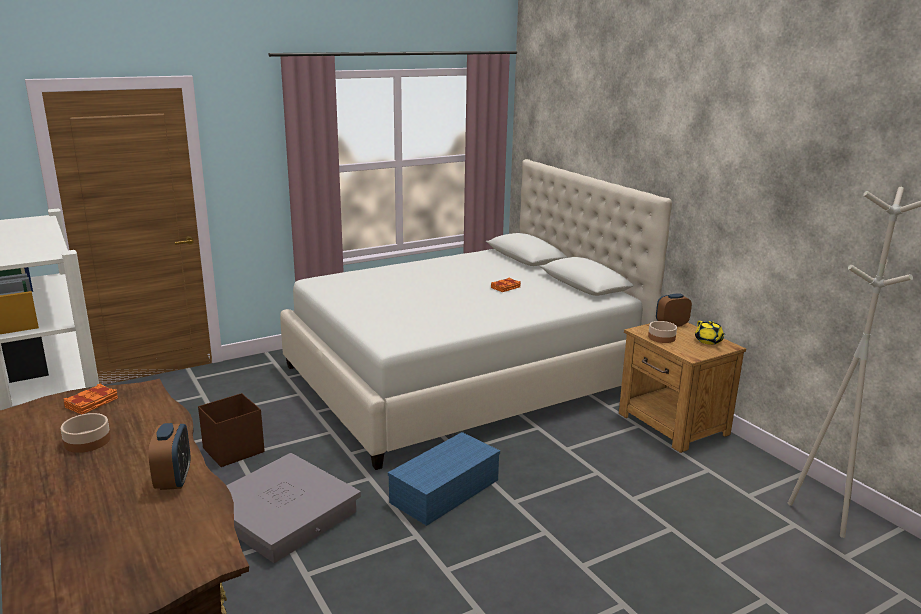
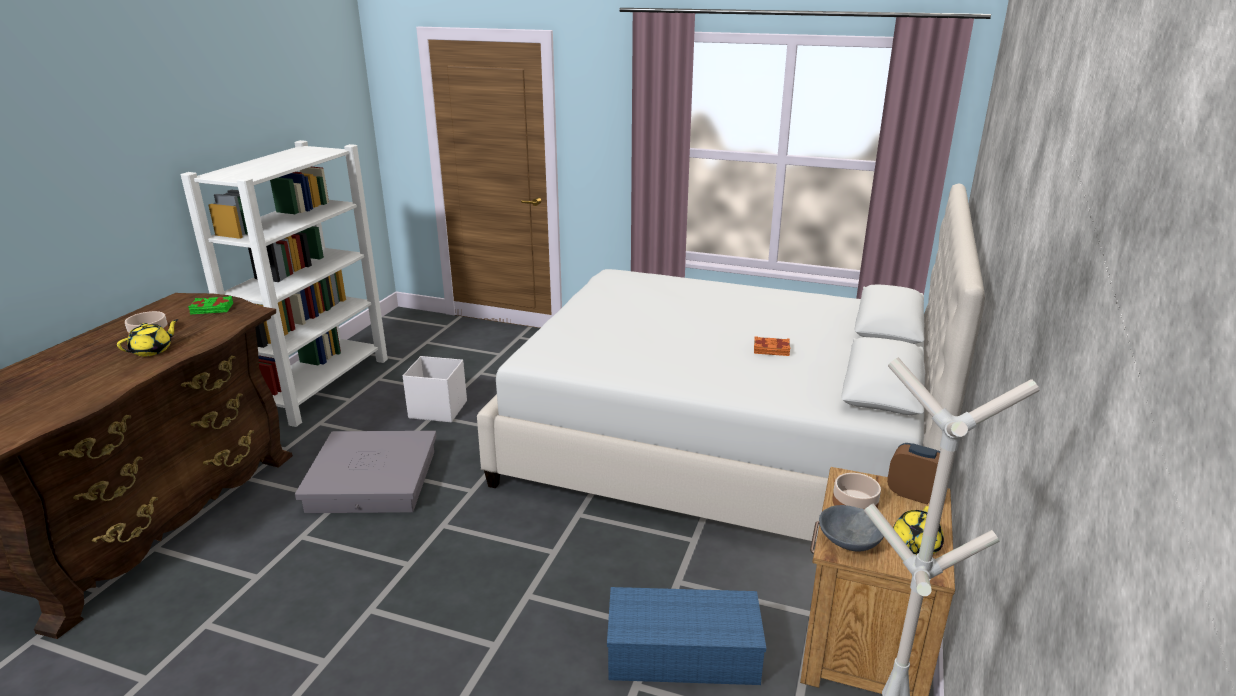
camera: 50 degrees right, 5 degrees up
orange book [63,384,118,415] -> green book [188,296,233,314]
alarm clock [148,423,190,490] -> none
brown storage box [198,393,264,467] -> white storage box [403,356,467,422]
blue storage box [388,432,500,526] -> blue storage box moved to [607,587,766,685]
none -> yellow teapot [117,319,178,356]
none -> grey bowl [819,505,884,552]

